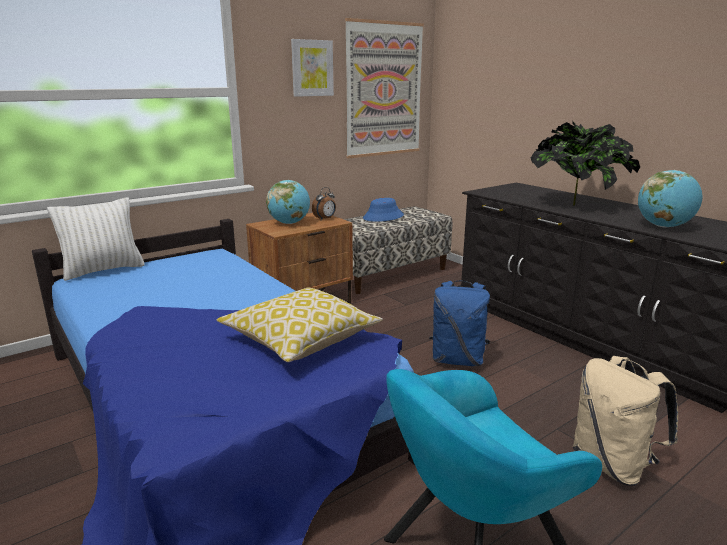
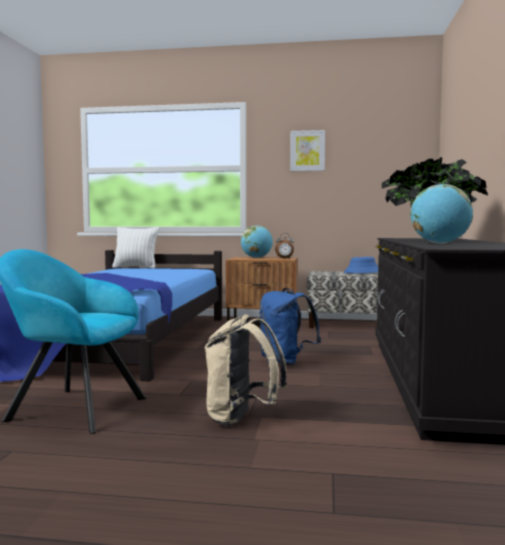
camera: 45 degrees right, 15 degrees down
pillow [217,287,383,362] -> none
picture [345,18,424,158] -> none

